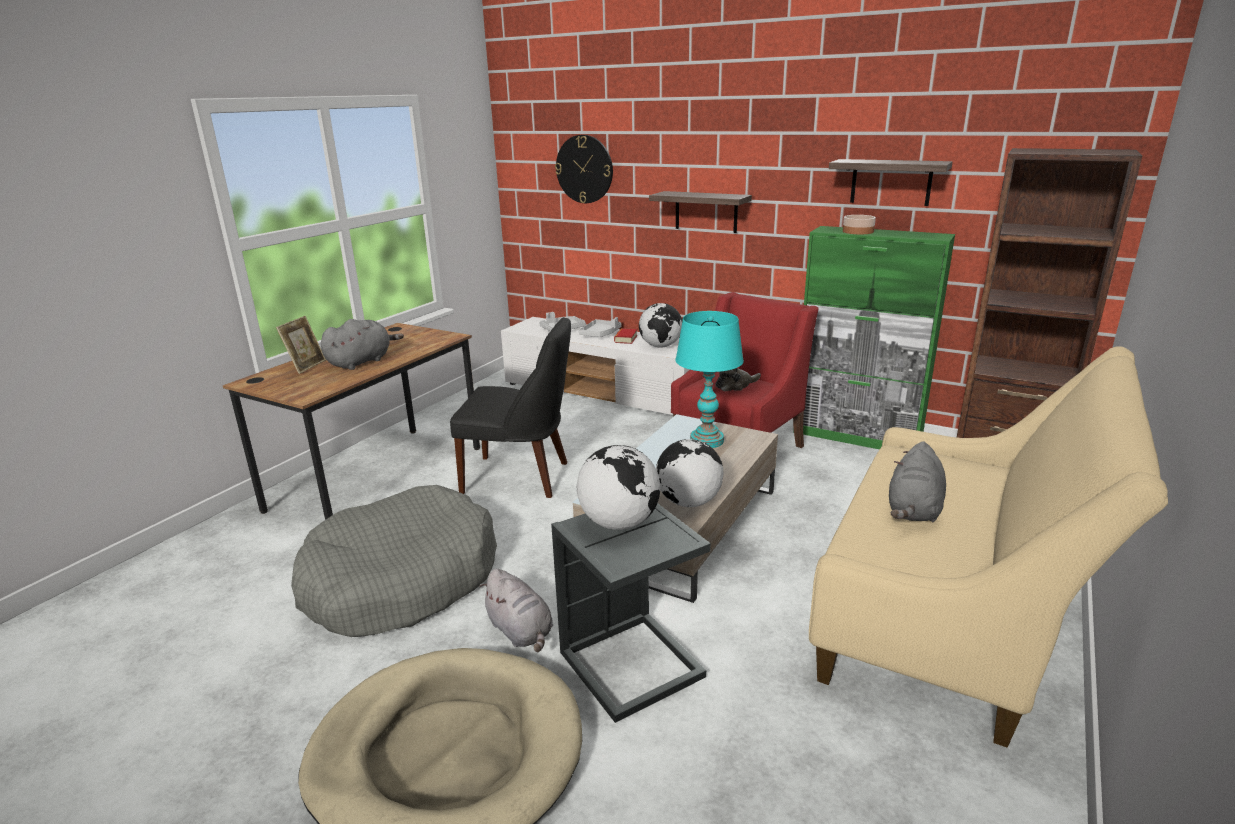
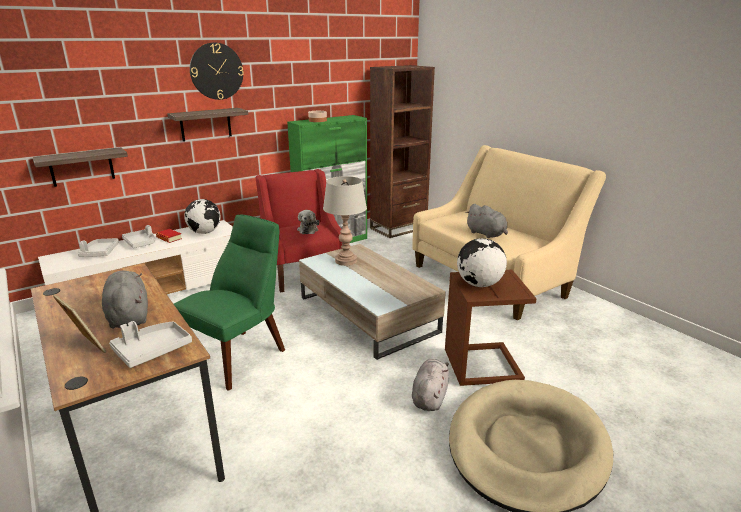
camera: 65 degrees left, 0 degrees up
grey dog bed [291,485,497,637] -> none
black chair [450,317,571,498] -> green chair [174,214,285,391]
grey plush toy [479,569,553,652] -> grey plush toy turned 60 degrees counterclockwise [412,359,449,411]
grey side table [551,503,711,723] -> brown side table [445,270,537,386]
wall clock [555,135,613,203] -> wall clock moved to [190,43,244,100]
globe [656,439,724,507] -> none
turquoise table lamp [675,311,744,448] -> grey table lamp [323,176,367,266]
shelf [829,159,952,206] -> shelf moved to [32,147,128,187]
none -> grey tray [109,321,192,368]

